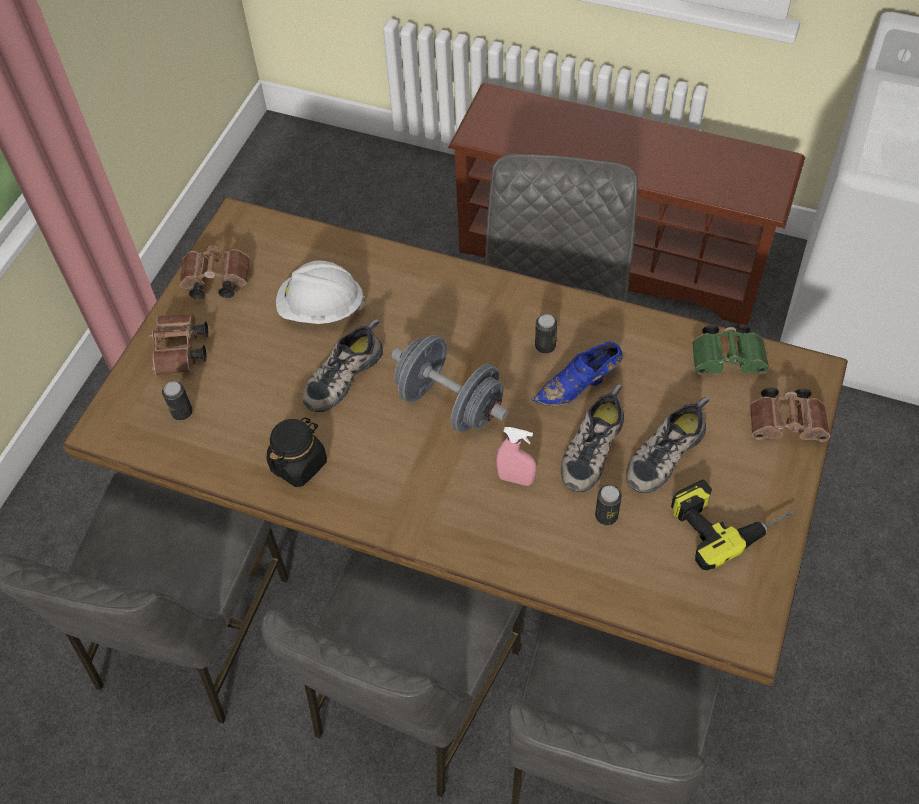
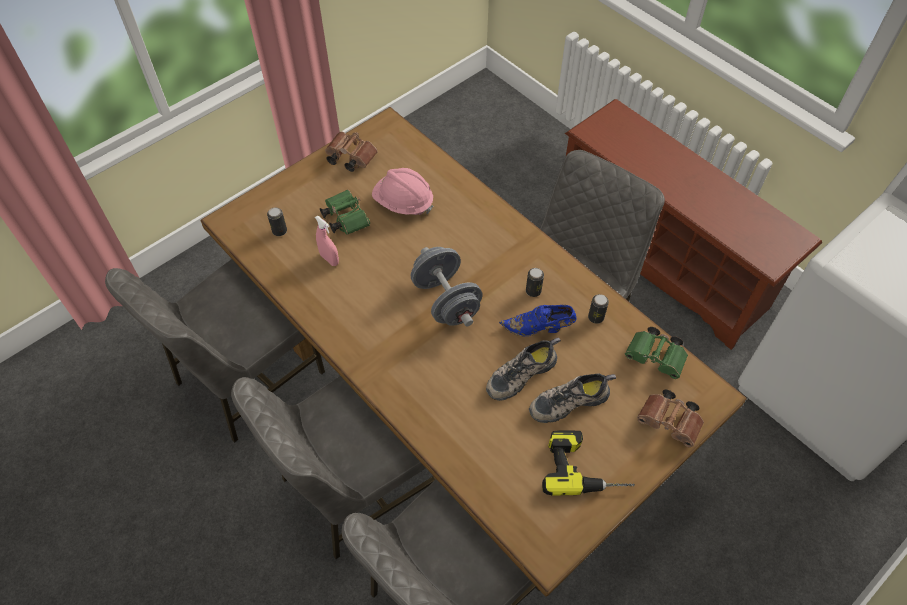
camera: 25 degrees right, 0 degrees up
brown binoculars [149,314,208,375] -> none
black jar [267,417,327,487] -> none
white hard hat [276,260,365,324] -> pink hard hat [372,168,433,215]
shoe [302,319,383,412] -> none
pink spray bottle [496,427,537,486] -> pink spray bottle moved to [315,216,339,266]
can [595,485,622,525] -> can moved to [588,294,609,324]
none -> green binoculars [320,190,370,235]

